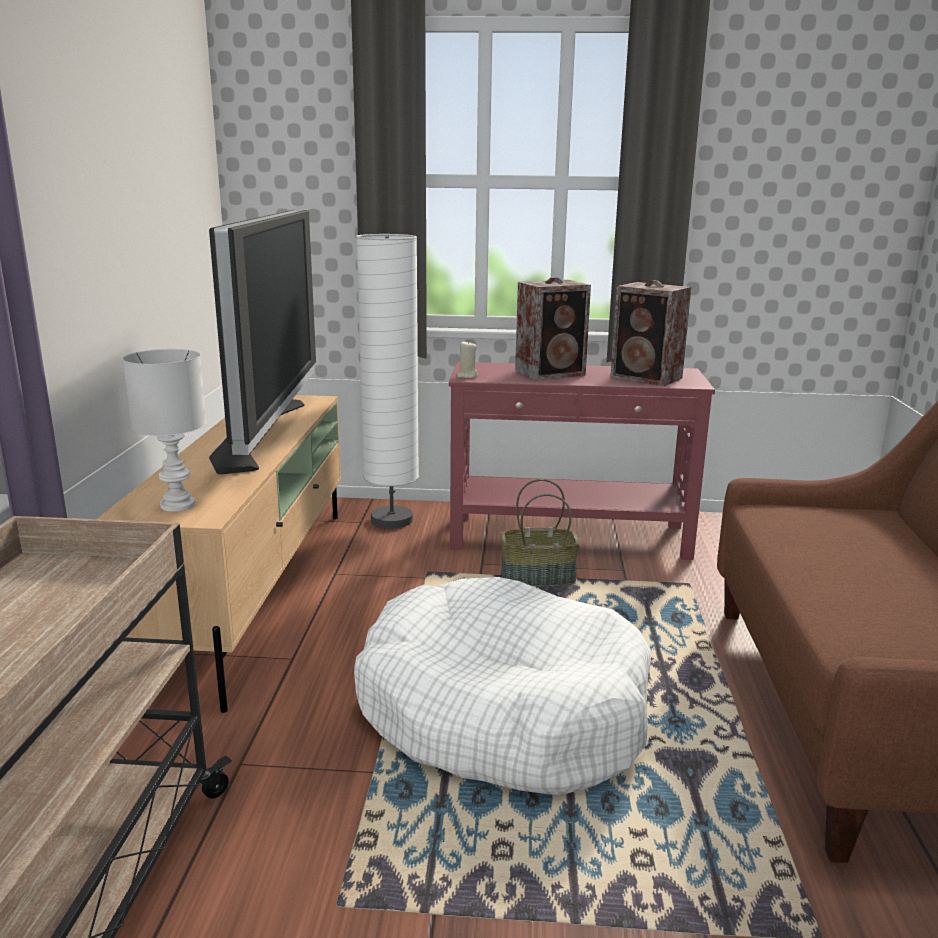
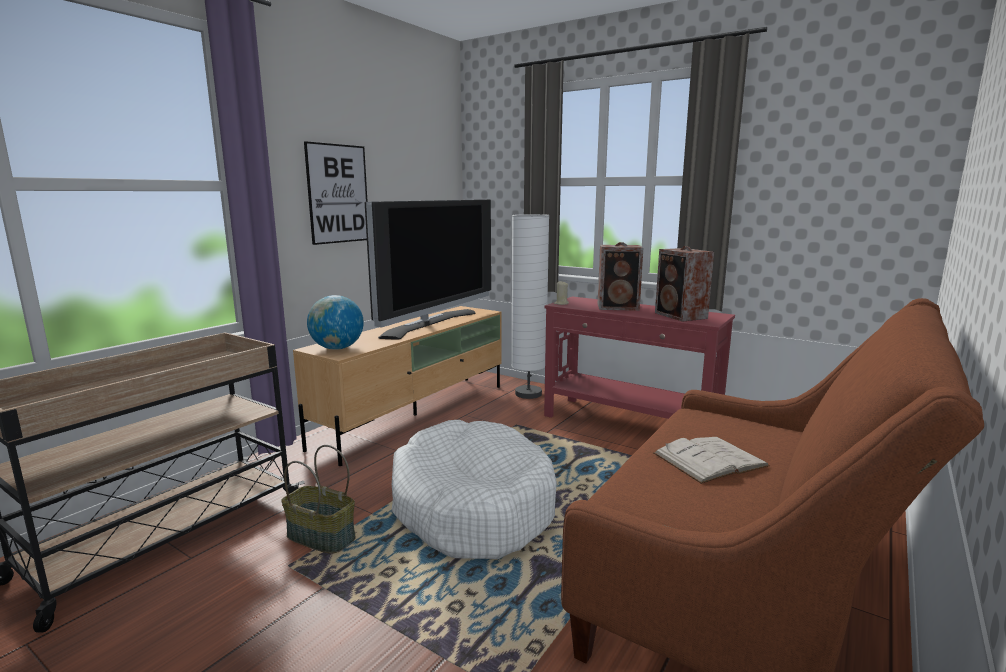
camera: 30 degrees right, 5 degrees down
white table lamp [122,349,206,512] -> globe [307,295,364,350]
basket [500,479,580,586] -> basket moved to [281,445,356,553]
none -> picture [304,141,368,245]
none -> white book [653,437,770,484]

